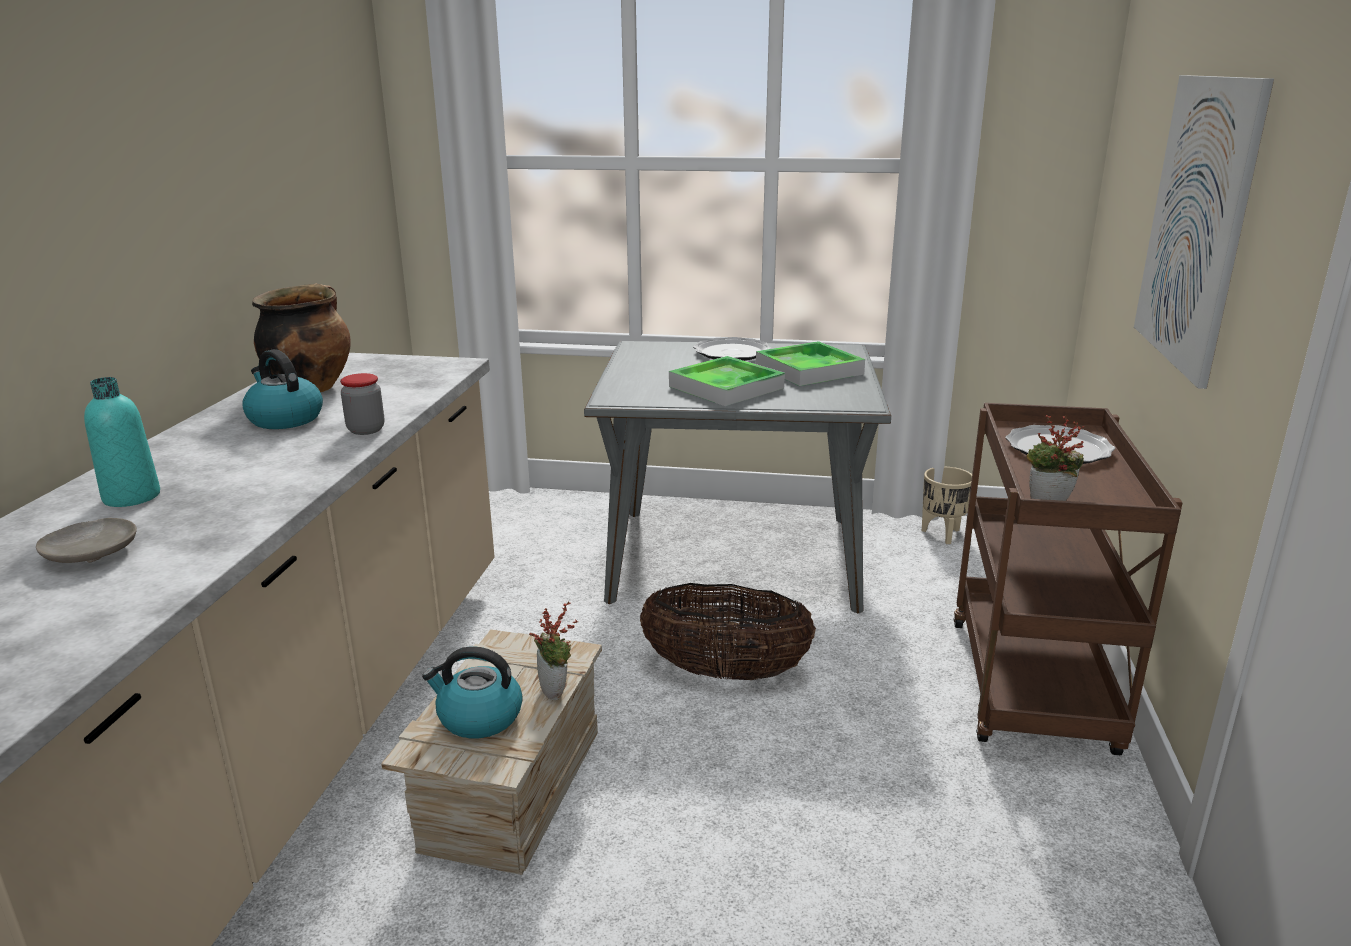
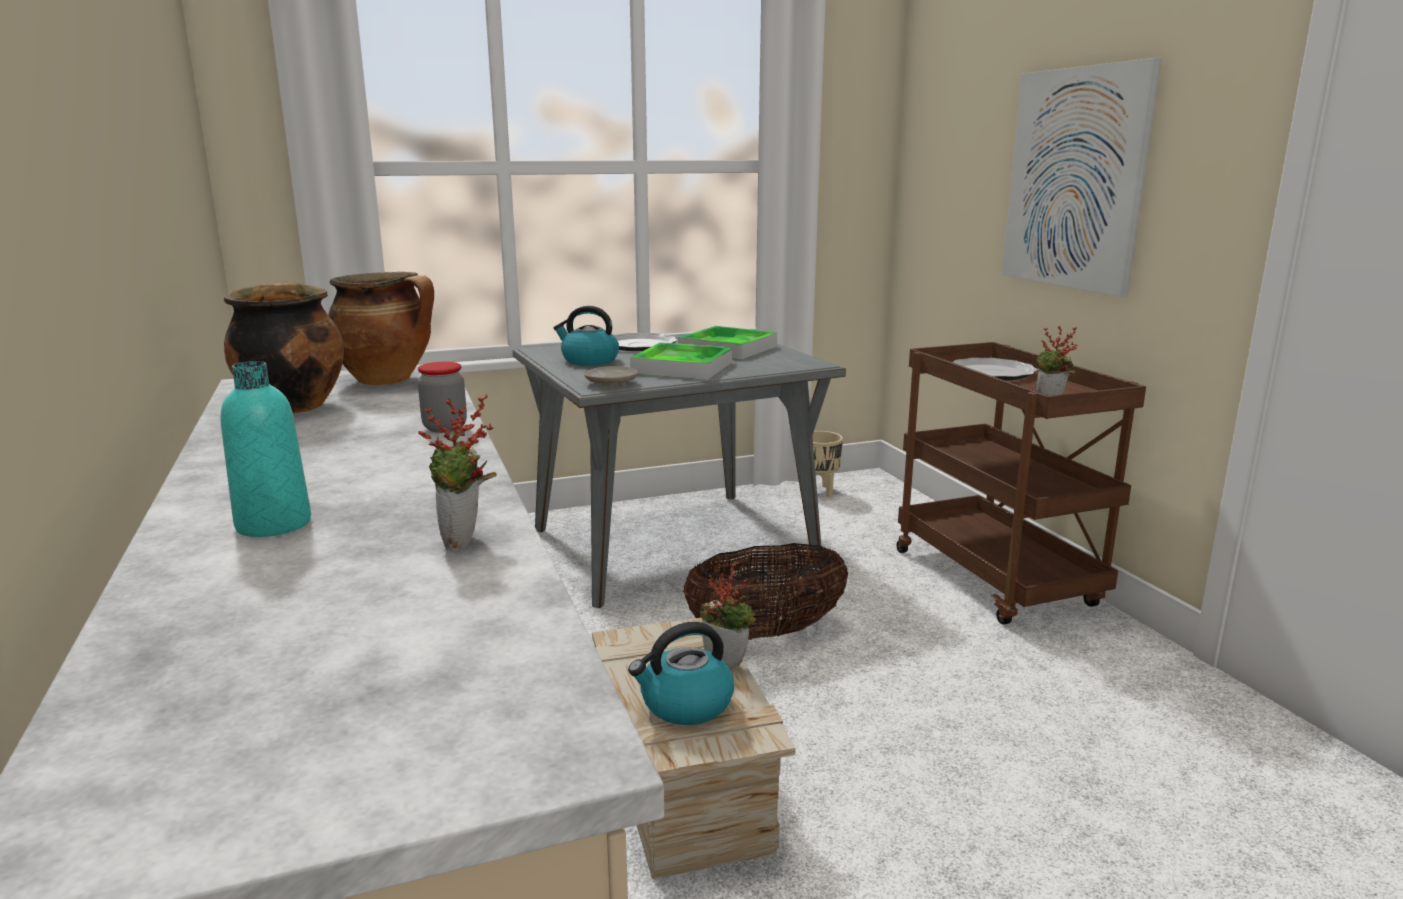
camera: 30 degrees left, 5 degrees down
beige plate [36,518,137,563] -> beige plate moved to [584,366,638,387]
kettle [242,349,323,429] -> kettle moved to [553,306,619,366]
none -> cooking pot [328,272,434,385]
none -> potted plant [418,394,497,552]

